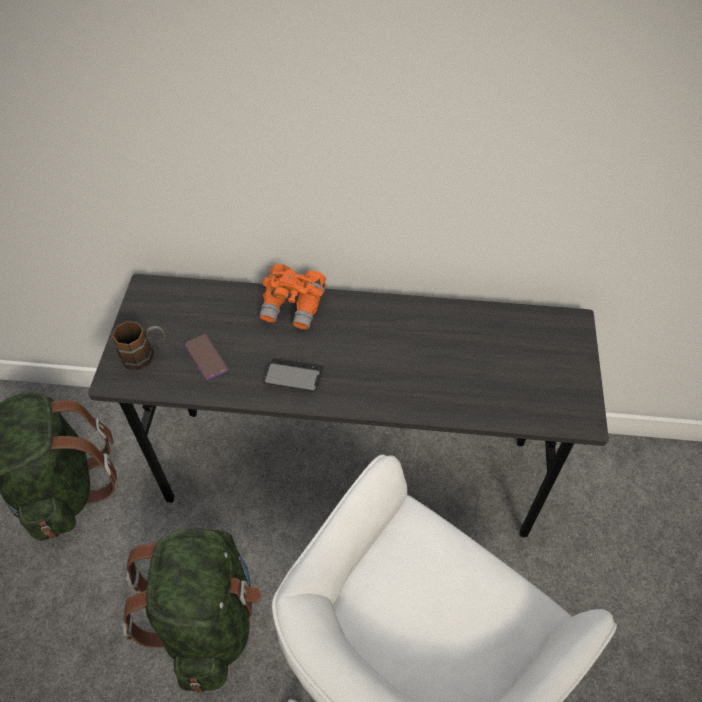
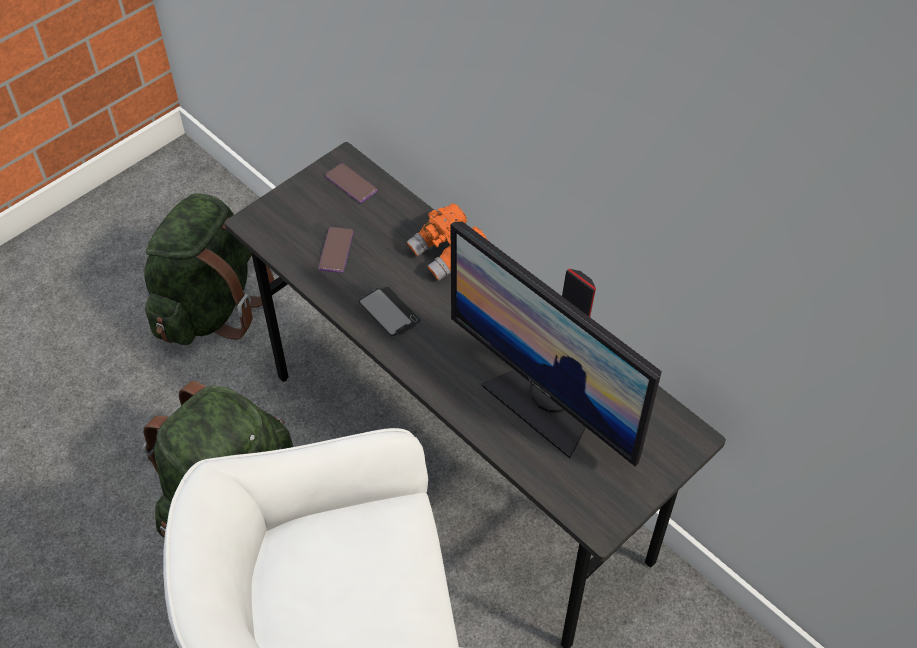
camera: 40 degrees right, 0 degrees up
brown mug [112,321,165,370] -> none
none -> phone [325,163,377,203]
none -> monitor [450,222,662,467]

